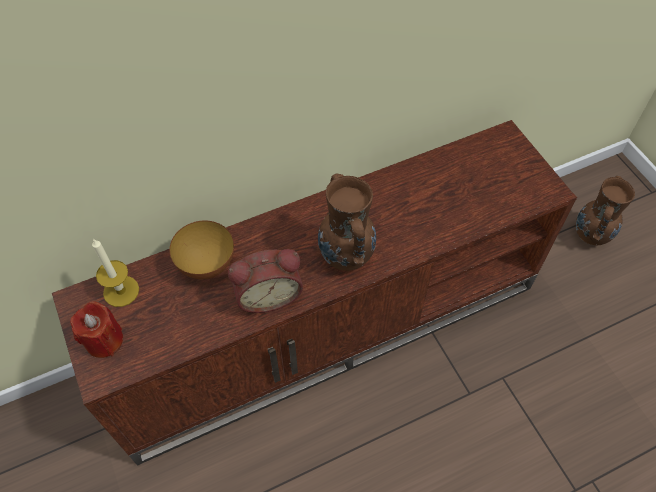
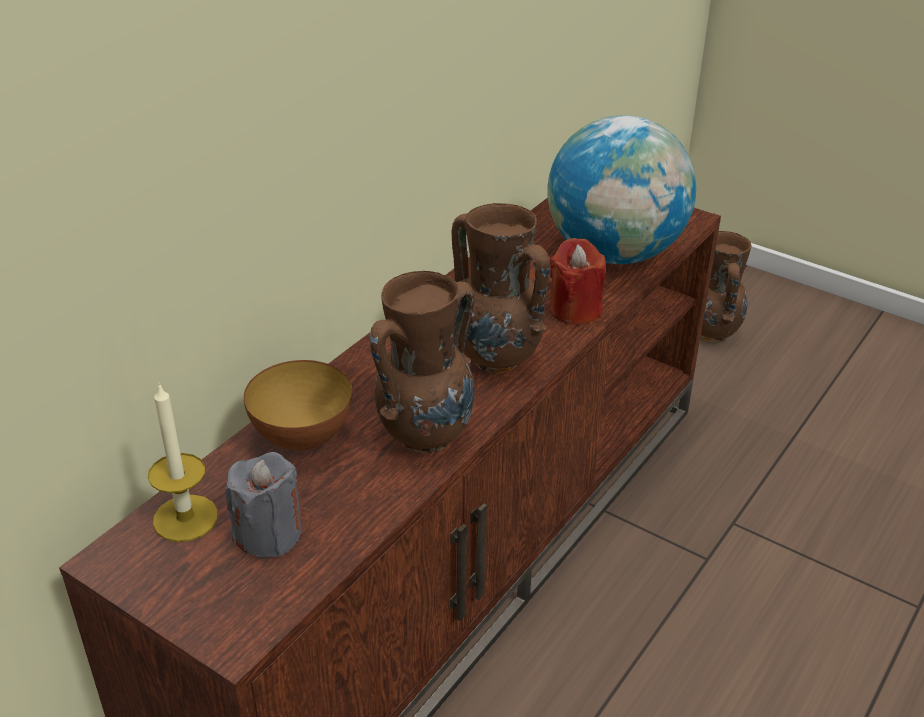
camera: 30 degrees left, 20 degrees down
red candle [70,302,123,358] -> red candle moved to [550,238,606,325]
alarm clock [228,249,303,313] -> brown vase [370,271,474,453]
none -> grey candle [225,452,302,557]
none -> globe [548,115,696,264]

